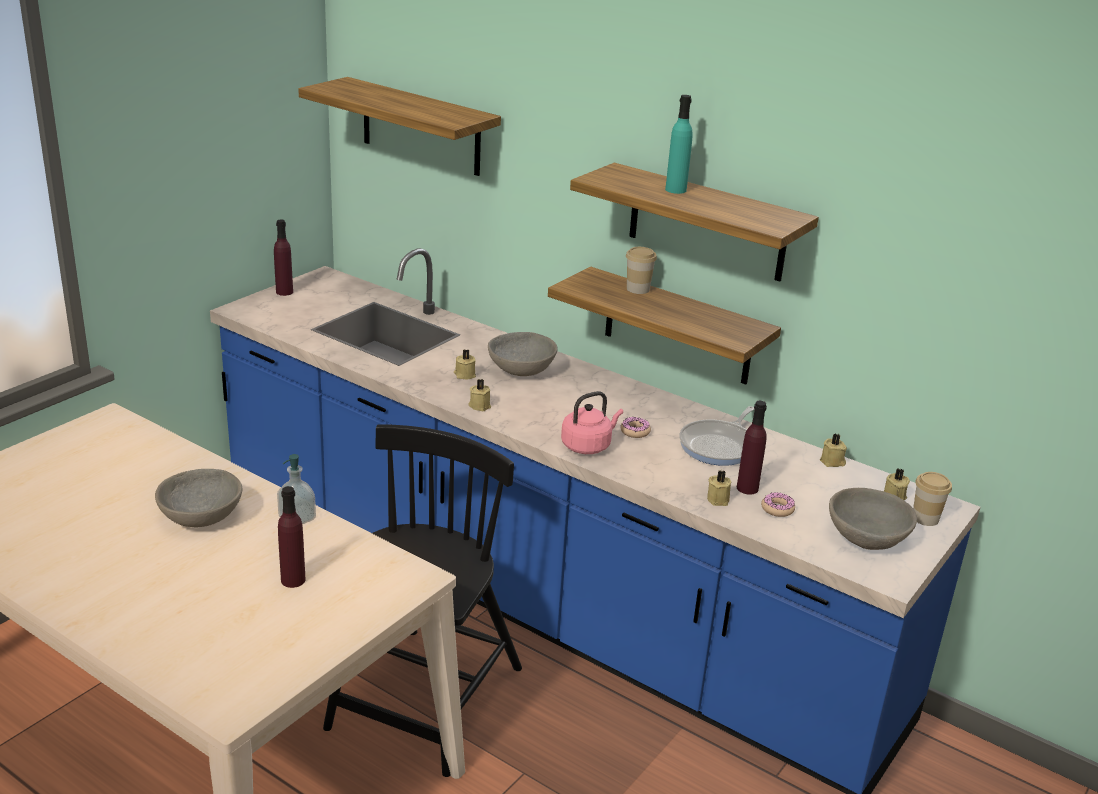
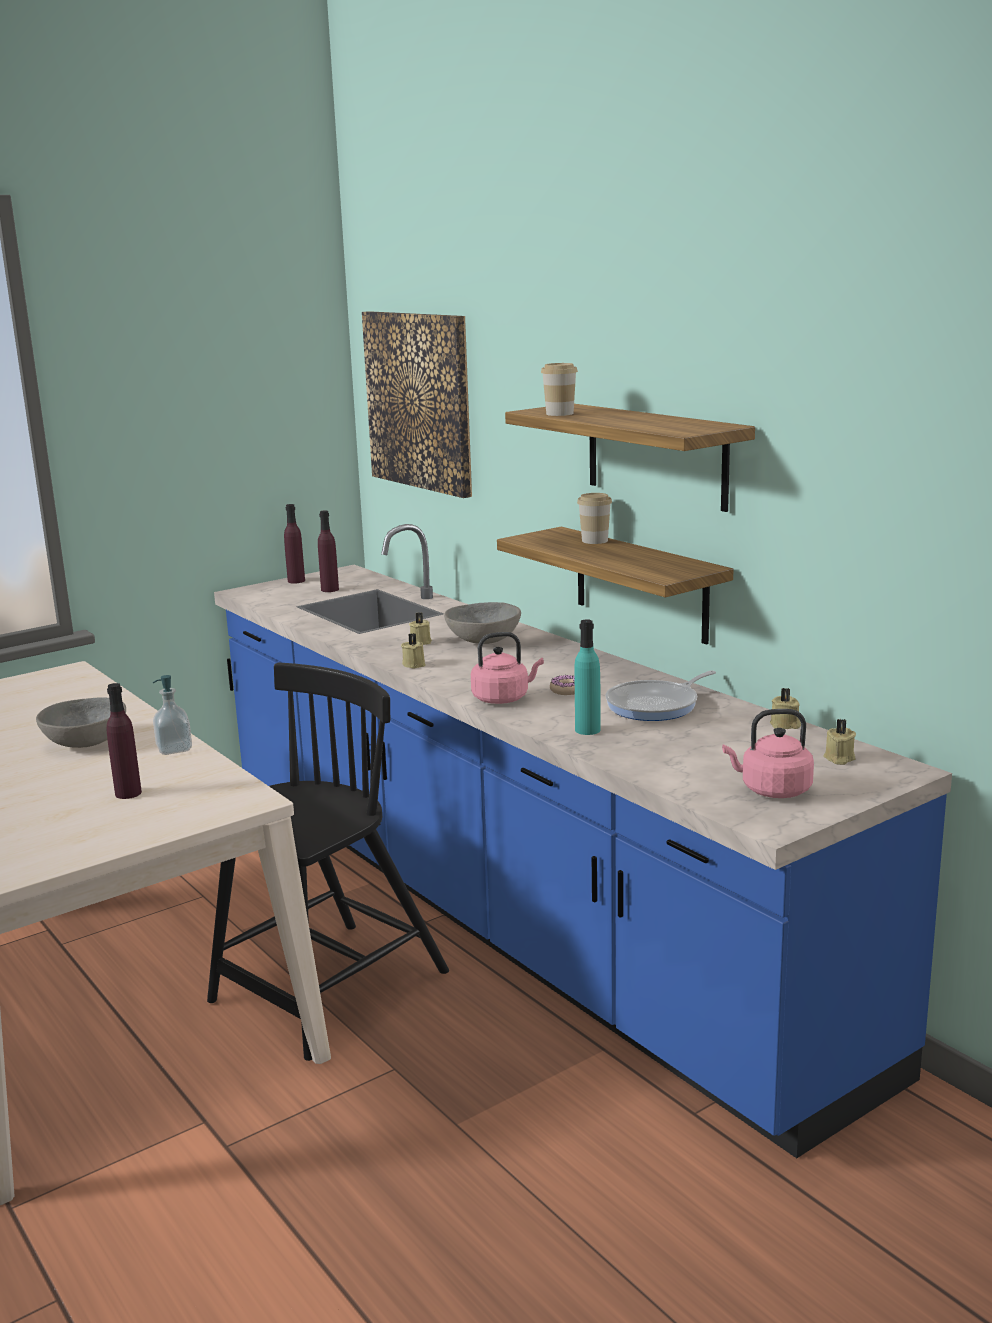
camera: 20 degrees right, 10 degrees down
shelf [298,77,501,176] -> picture [362,311,472,498]
turquoise bottle [665,95,693,194] -> turquoise bottle moved to [575,619,601,735]
beige candle [707,470,731,506] -> none
purple bottle [737,401,767,495] -> purple bottle moved to [318,511,339,592]
donut [761,492,795,517] -> none
grey bowl [829,488,917,550] -> pink kettle [722,709,814,798]
cup [913,472,952,526] -> cup moved to [541,363,578,416]

